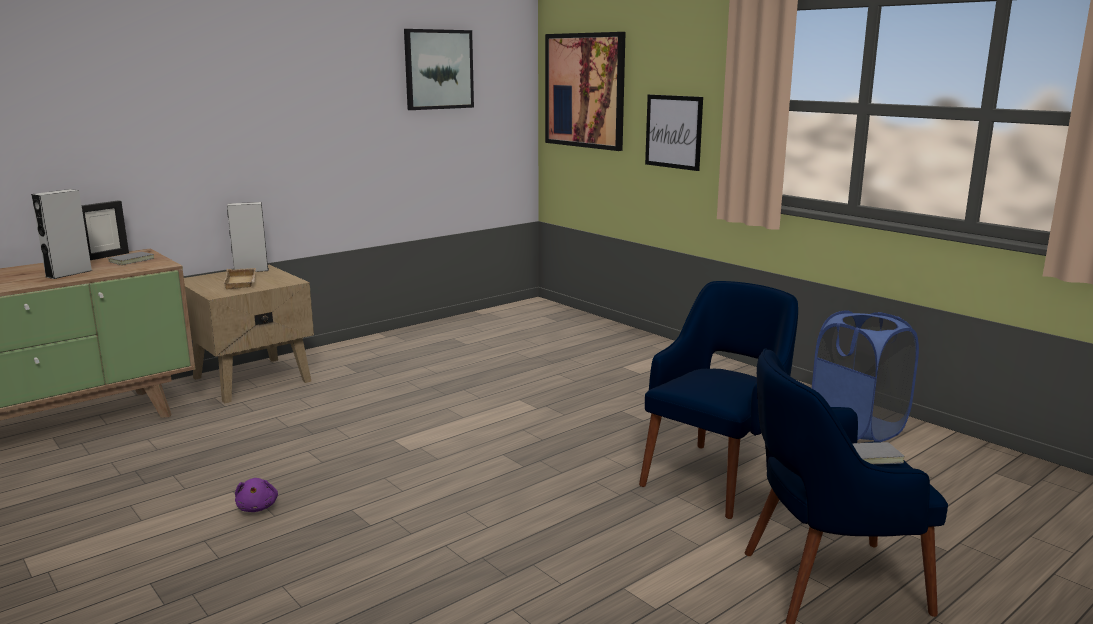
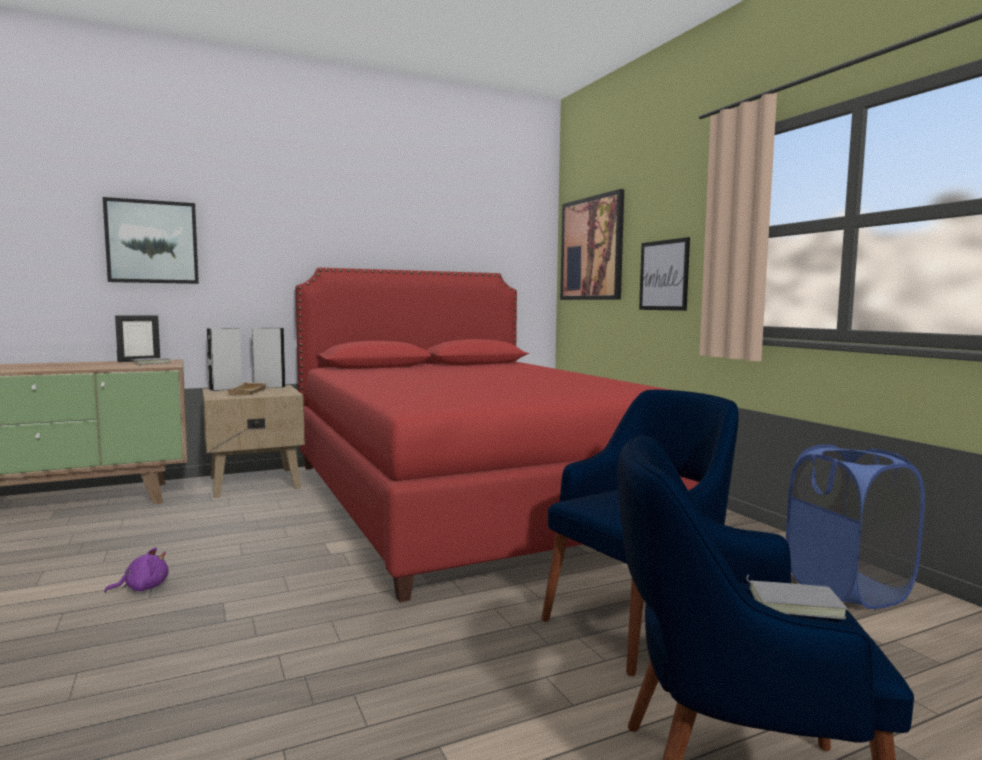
camera: 15 degrees right, 10 degrees down
grey speaker [31,189,92,279] -> grey speaker moved to [207,328,242,391]
purple plush toy [235,478,278,512] -> purple plush toy turned 120 degrees counterclockwise [104,548,168,593]
picture [404,29,474,110] -> picture moved to [103,197,199,284]
none -> red bed [295,268,699,602]

